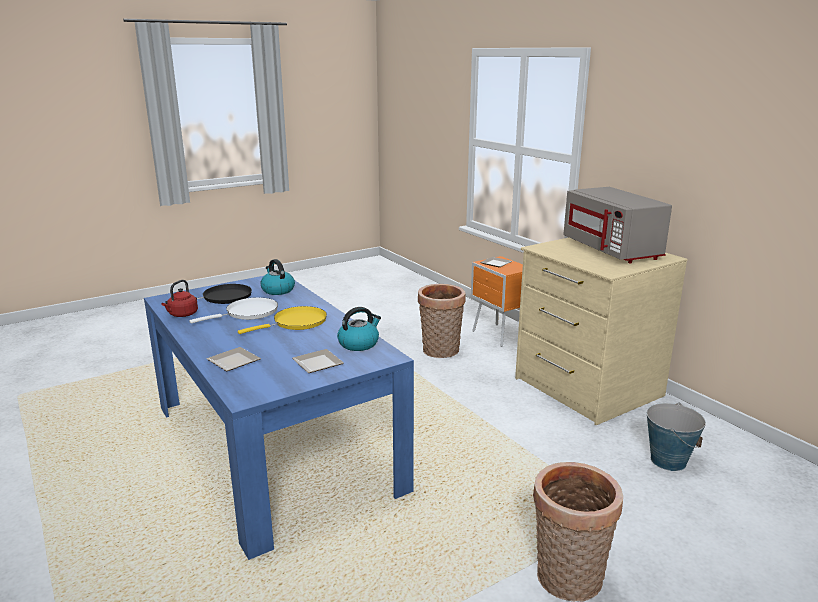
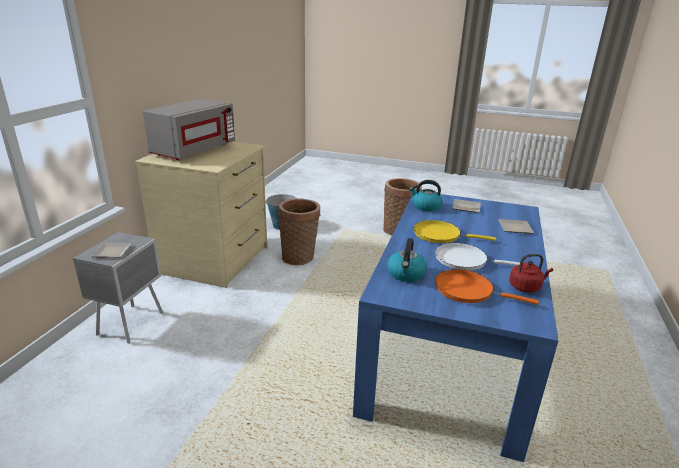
camera: 130 degrees left, 5 degrees up
black frying pan [166,284,252,304] -> orange frying pan [435,269,539,305]
basket [418,284,466,358] -> basket moved to [278,199,320,265]
orange nightstand [471,256,523,347] -> grey nightstand [73,232,163,344]

